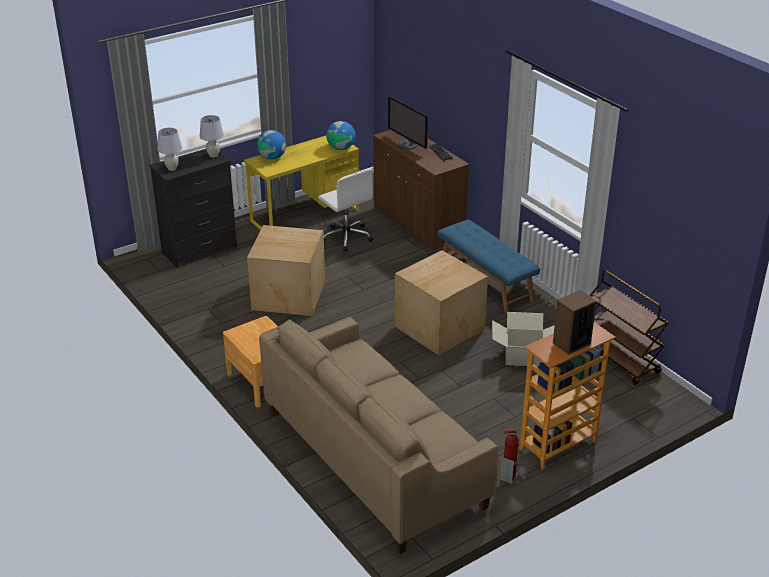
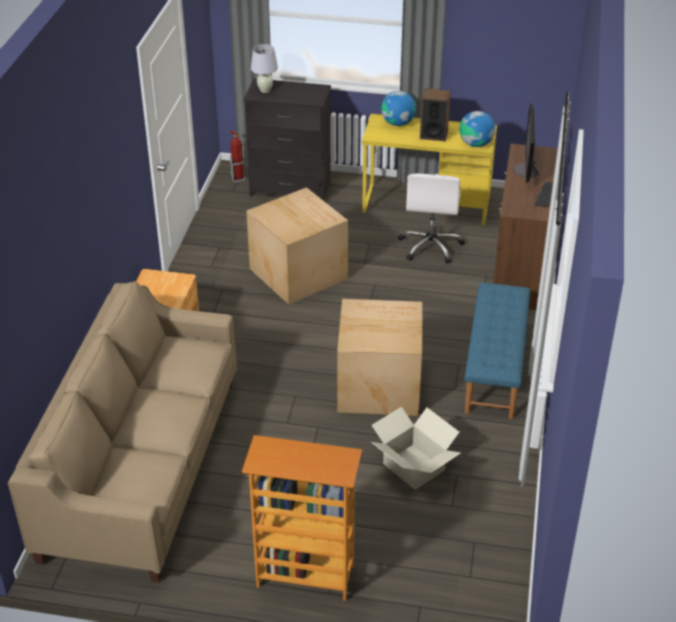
camera: 45 degrees right, 5 degrees up
white table lamp [200,115,224,157] -> none
fire extinguisher [500,429,519,484] -> fire extinguisher moved to [230,130,245,183]
speaker [553,290,596,355] -> speaker moved to [420,88,451,141]
brown cart [589,270,669,385] -> none

